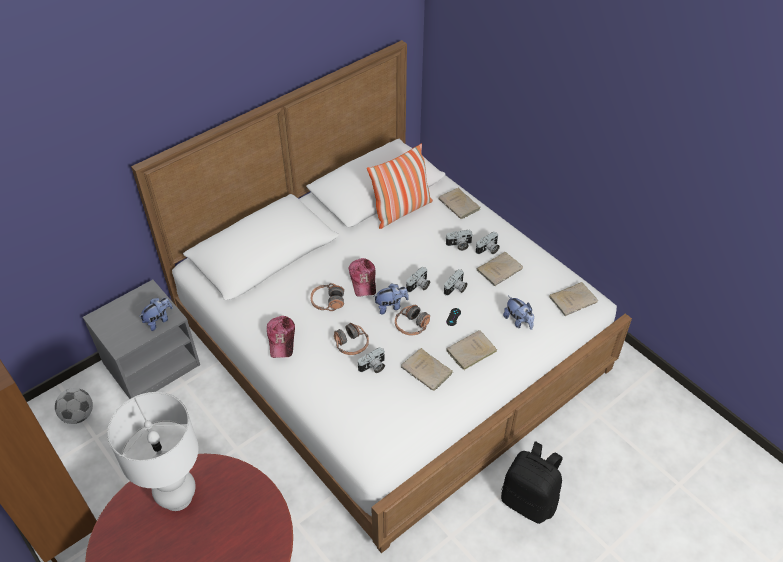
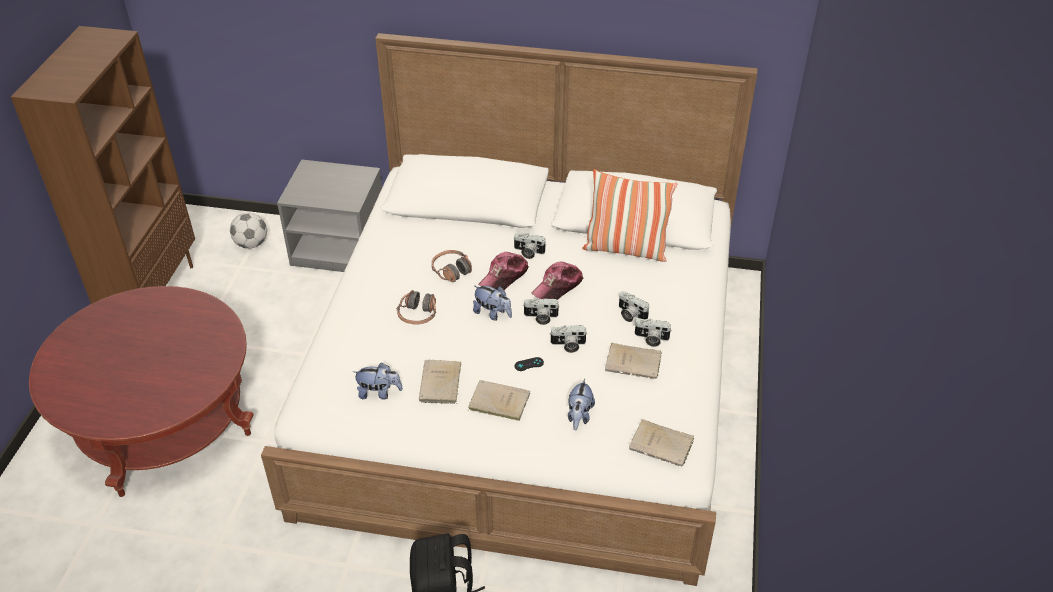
camera: 50 degrees right, 5 degrees down
white table lamp [107,392,199,511] -> none
plush toy [139,298,173,331] -> plush toy moved to [353,363,403,400]
cap [267,316,295,358] -> cap moved to [531,262,583,300]
camera [357,347,385,373] -> camera moved to [513,233,545,259]
headphones [395,304,430,336] -> none
beige book [439,188,481,219] -> none

